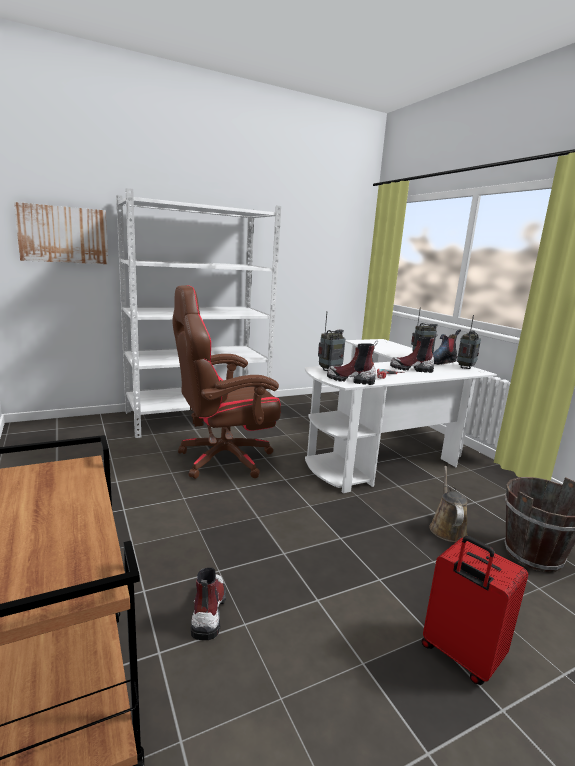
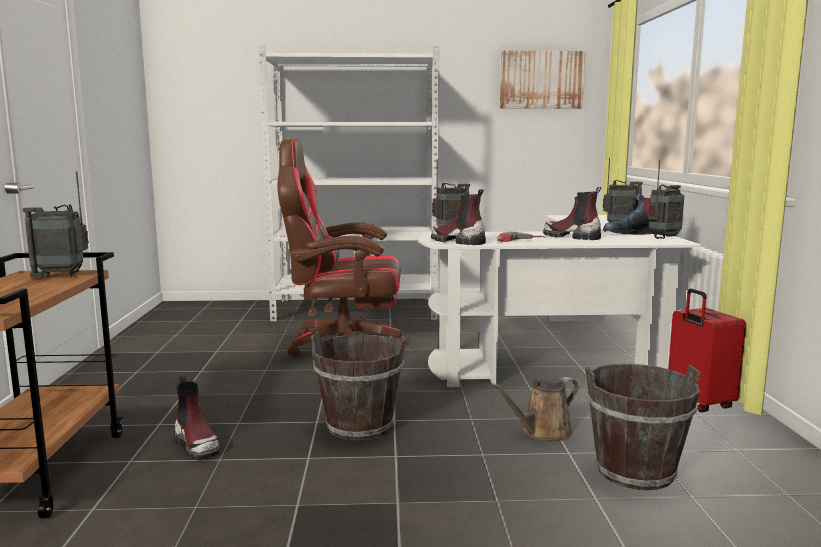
camera: 25 degrees right, 5 degrees down
picture [14,202,108,264] -> picture moved to [500,51,585,109]
boot [191,568,226,640] -> boot turned 120 degrees clockwise [174,374,220,460]
red suitcase [422,536,528,685] -> red suitcase moved to [668,289,746,412]
brown watering can [429,466,467,542] -> brown watering can turned 150 degrees counterclockwise [491,376,579,440]
none -> radio [23,171,89,277]
none -> brown bucket [311,332,406,440]

